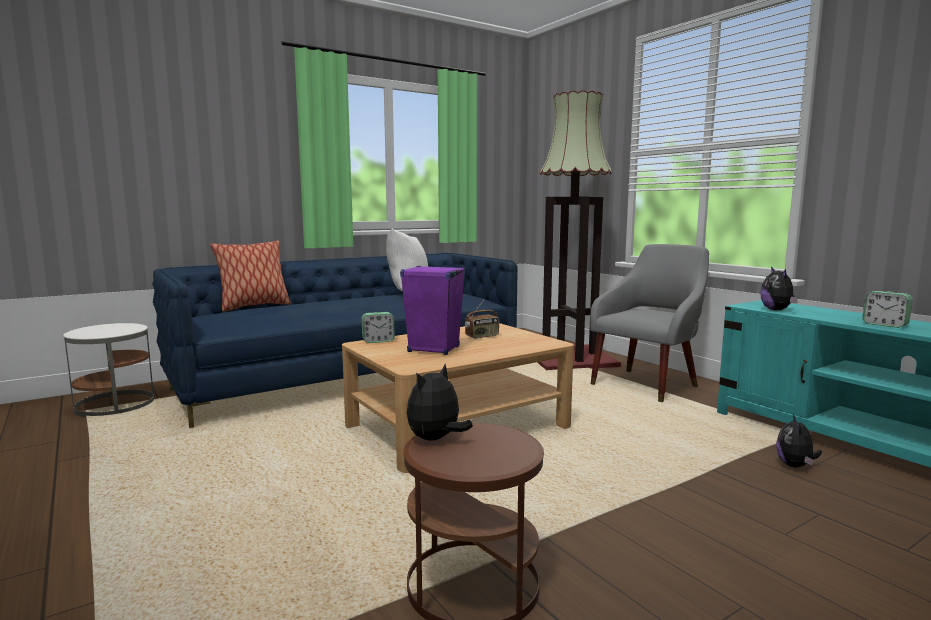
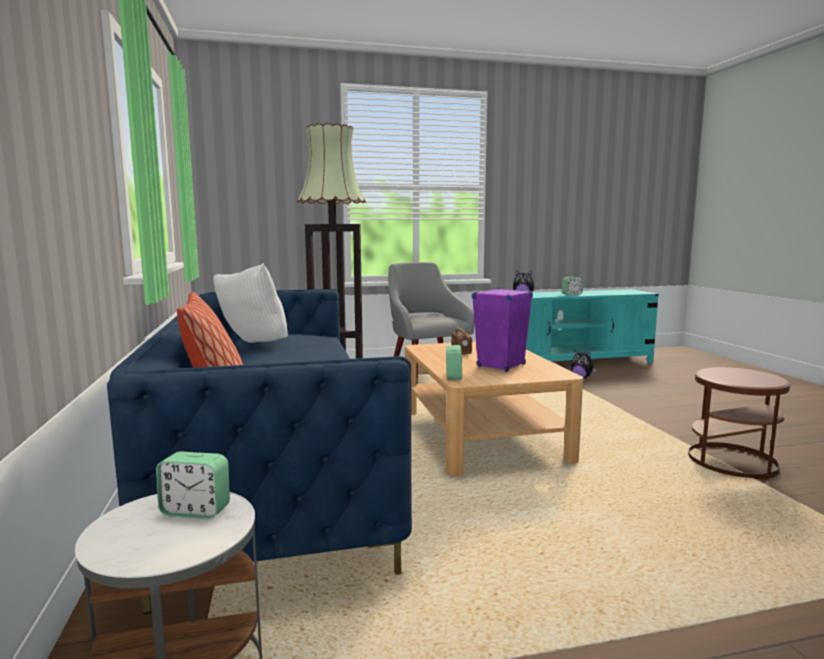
camera: 70 degrees left, 0 degrees up
plush toy [406,364,473,441] -> none
none -> alarm clock [156,451,230,519]

